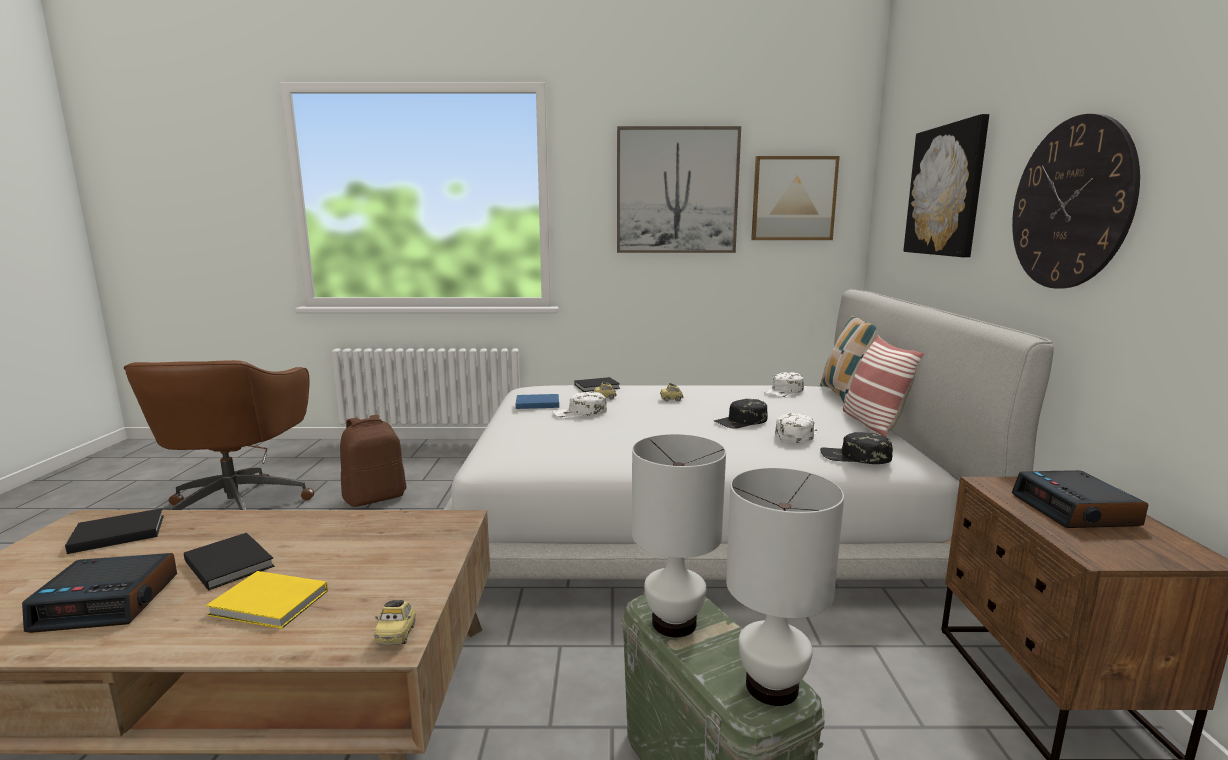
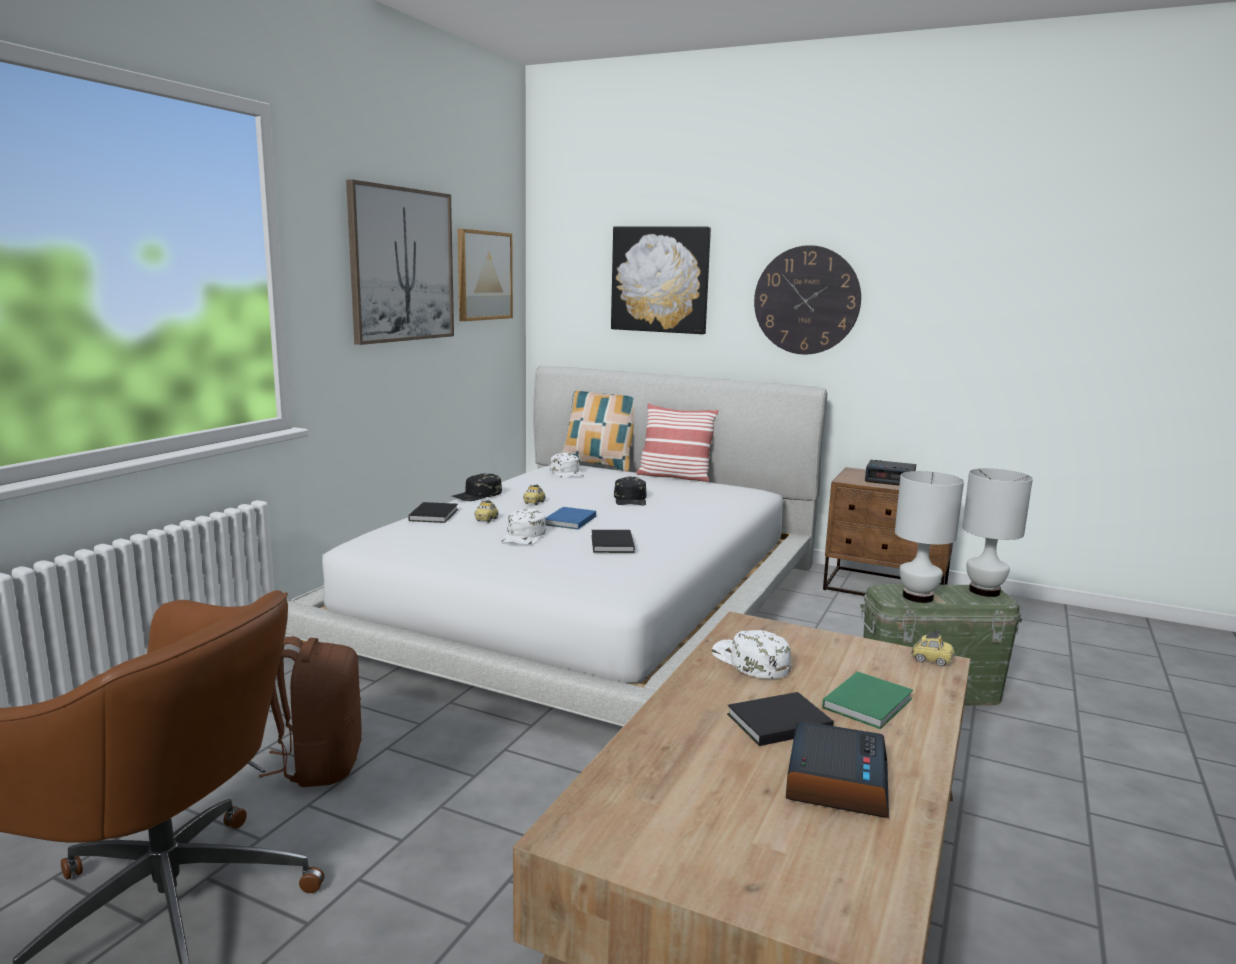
camera: 65 degrees left, 0 degrees up
black book [65,508,164,554] -> black book moved to [592,530,635,553]
yellow book [206,571,328,629] -> green book [822,671,913,729]
blue book [516,394,559,409] -> blue book moved to [545,507,596,529]
white cap [775,413,818,443] -> white cap moved to [712,630,791,679]
black cap [820,432,893,464] -> black cap moved to [452,474,502,501]

